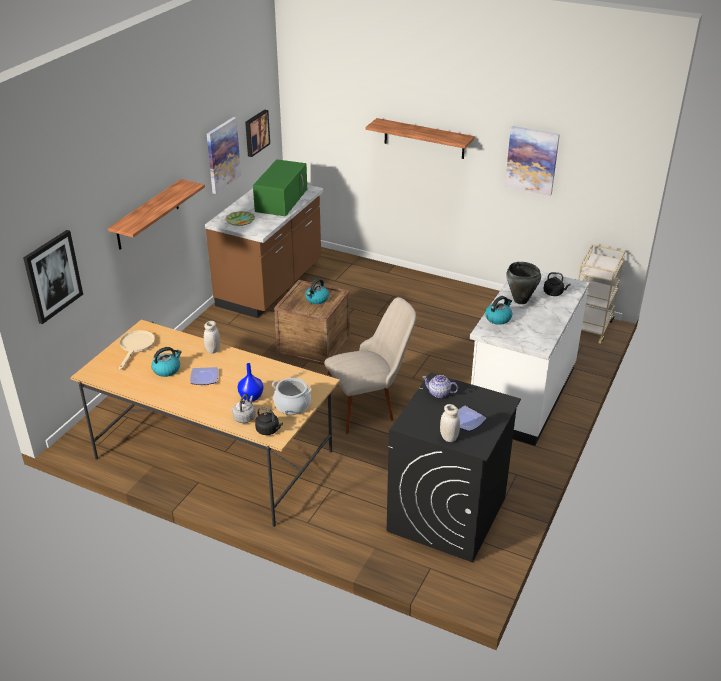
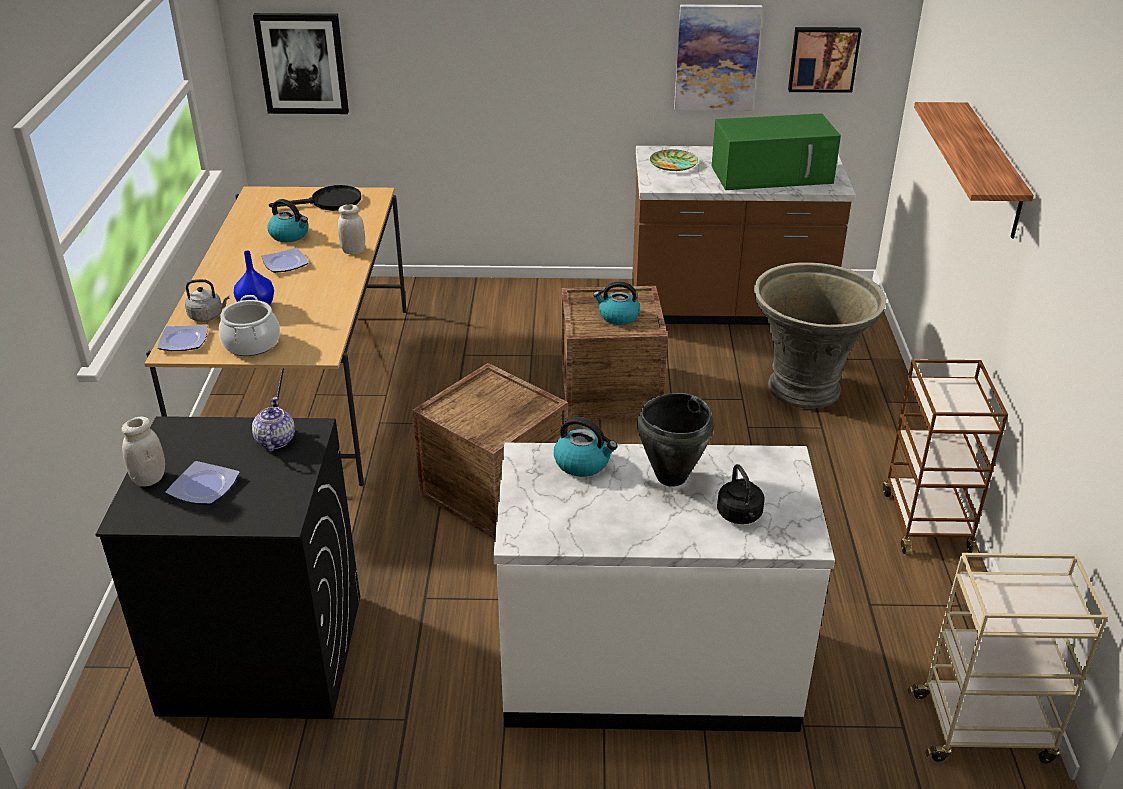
camera: 65 degrees right, 0 degrees up
shelf [108,179,205,250] -> none
beige frying pan [119,330,155,370] -> black frying pan [269,185,361,211]
black kettle [255,407,283,435] -> plate [158,325,207,351]
beige chair [324,297,416,434] -> crate [412,363,568,539]
picture [505,126,560,196] -> none
none -> grey planter [754,262,886,409]
none -> brown cart [883,359,1008,555]

